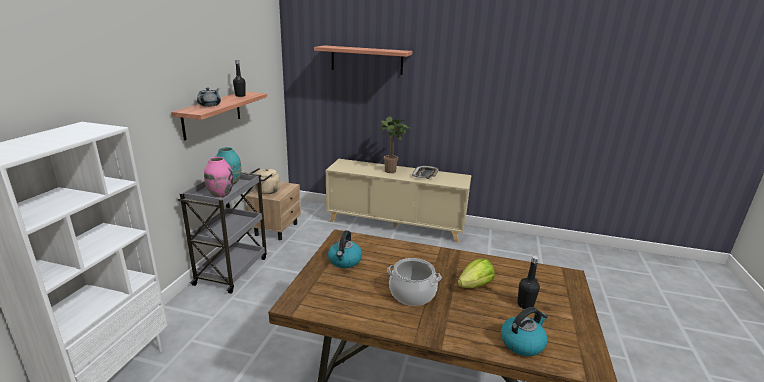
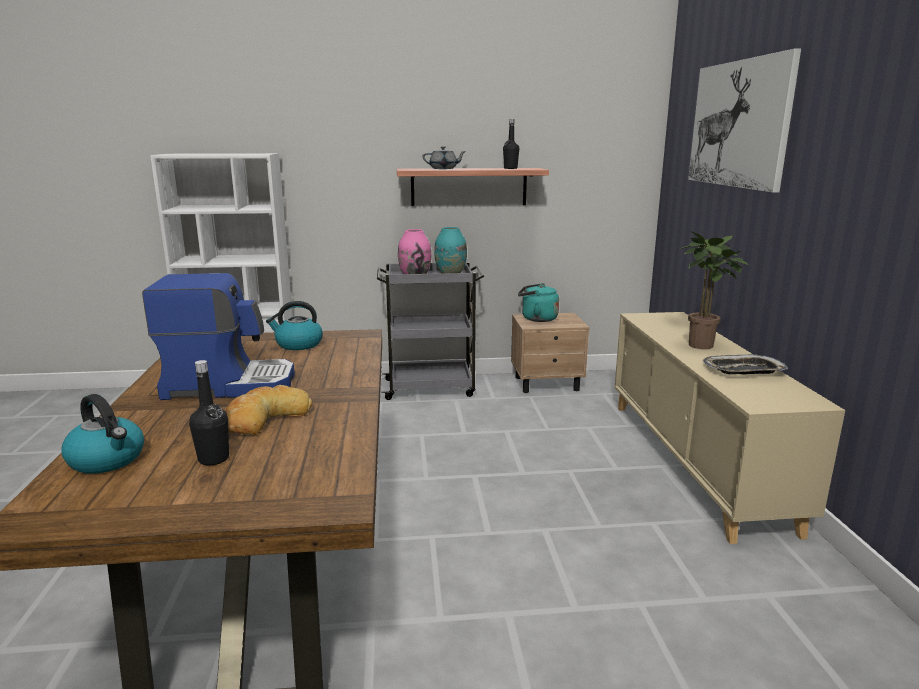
camera: 70 degrees right, 5 degrees down
beige kettle [250,168,280,194] -> turquoise kettle [518,283,559,322]
shelf [314,45,413,75] -> picture [688,49,801,193]
cooking pot [387,258,441,306] -> coffee machine [142,273,295,400]
lettuce [458,259,494,288] -> bread [226,385,313,435]

